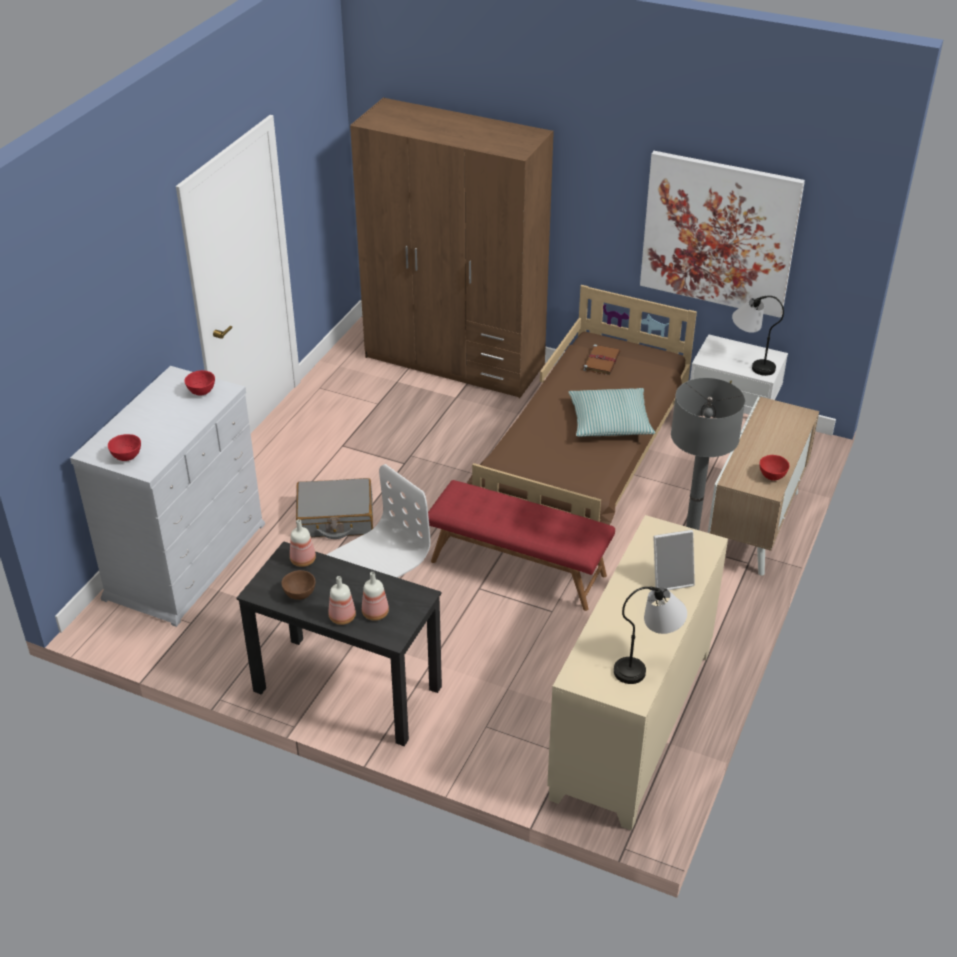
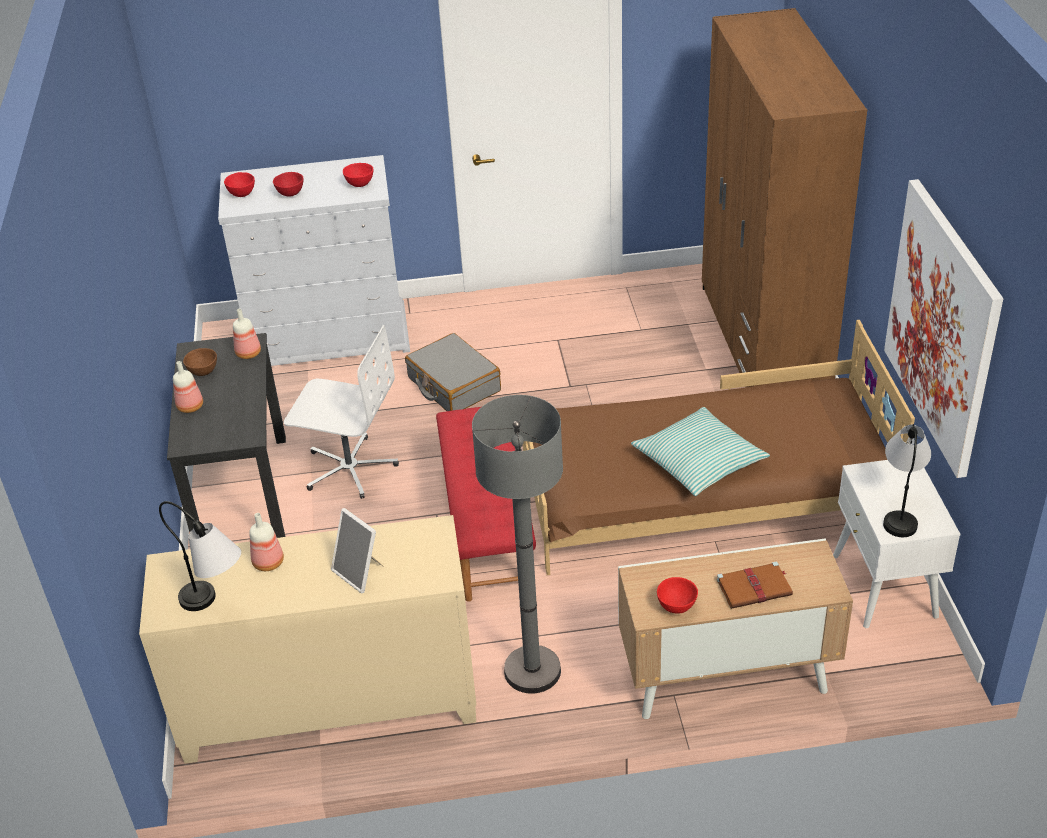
camera: 60 degrees right, 0 degrees up
bottle [362,572,389,621] -> bottle moved to [249,513,284,571]
brown book [583,344,620,375] -> brown book moved to [717,562,793,609]
none -> red bowl [273,172,304,197]

